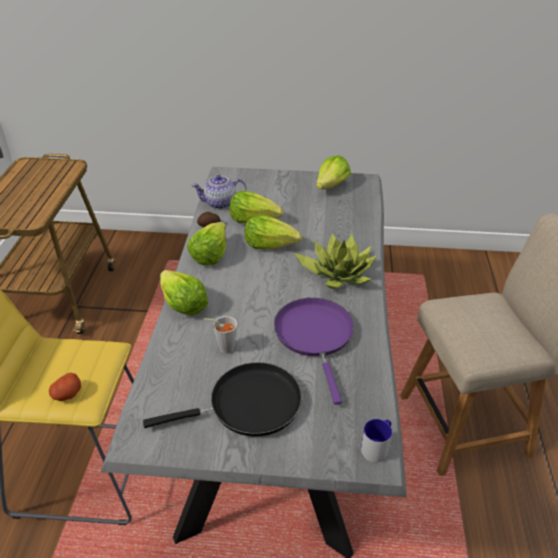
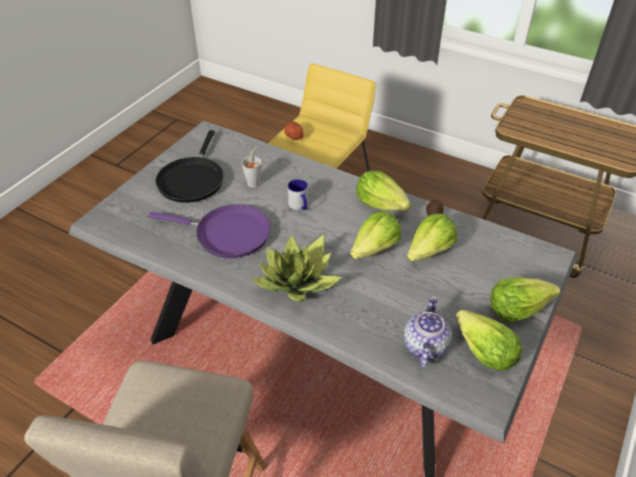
camera: 115 degrees right, 5 degrees up
lettuce [160,270,208,315] -> lettuce moved to [491,277,560,322]
teapot [191,175,246,209] -> teapot moved to [404,296,452,368]
mug [361,419,392,463] -> mug moved to [288,179,308,210]

